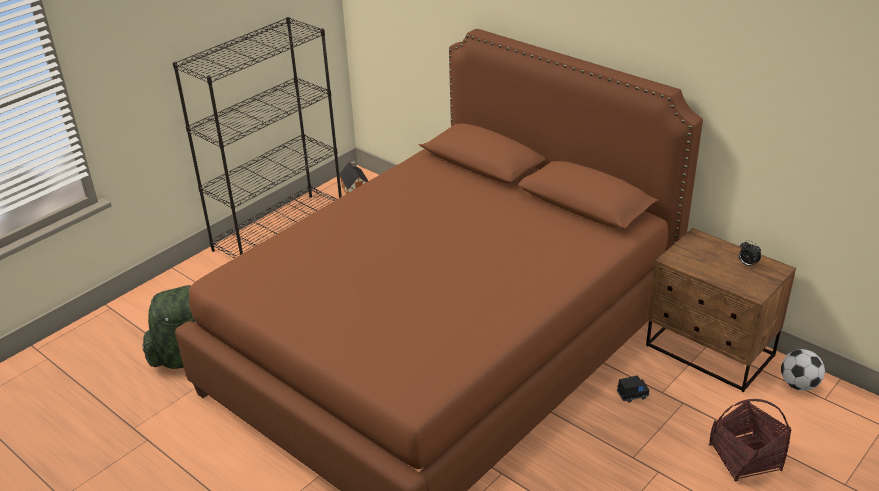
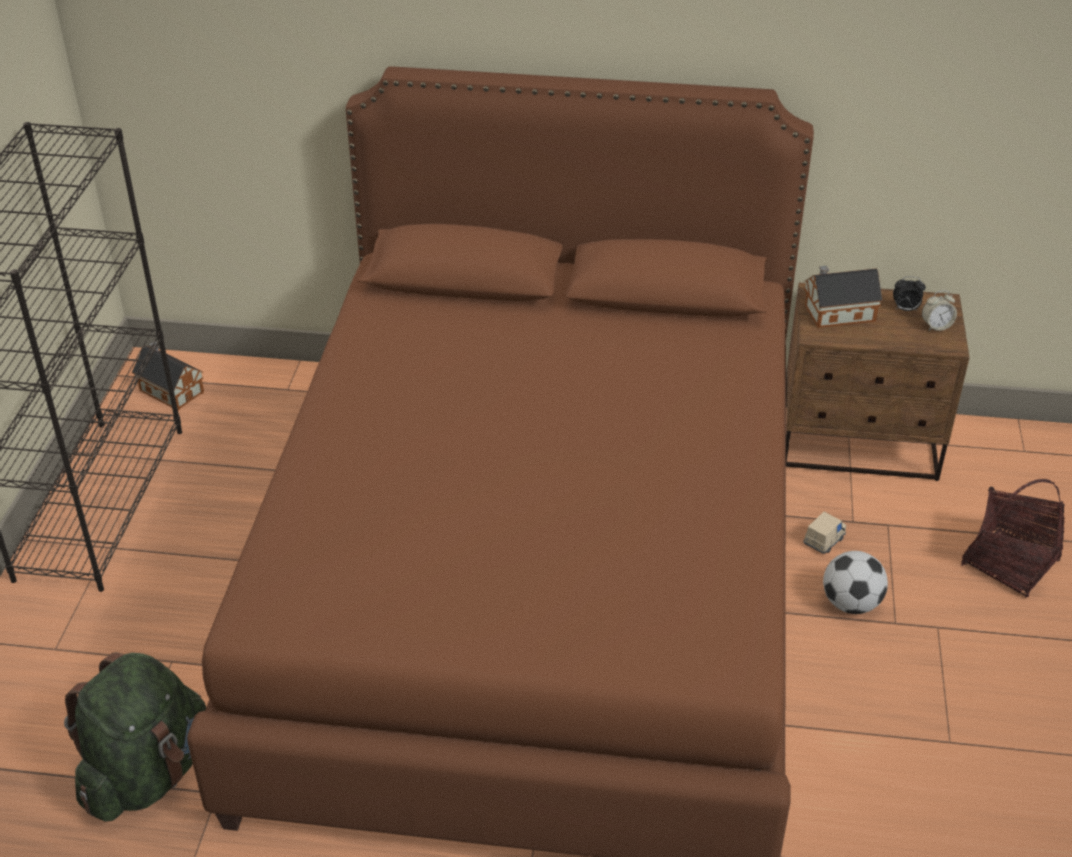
camera: 35 degrees left, 5 degrees up
black toy car [617,375,649,402] -> beige toy car [803,512,846,554]
football [781,349,825,391] -> football moved to [823,551,888,614]
none -> toy house [804,266,883,328]
none -> alarm clock [922,290,957,331]

